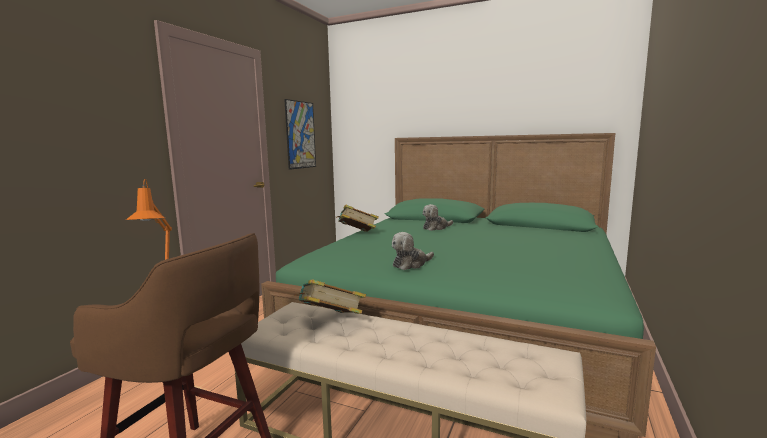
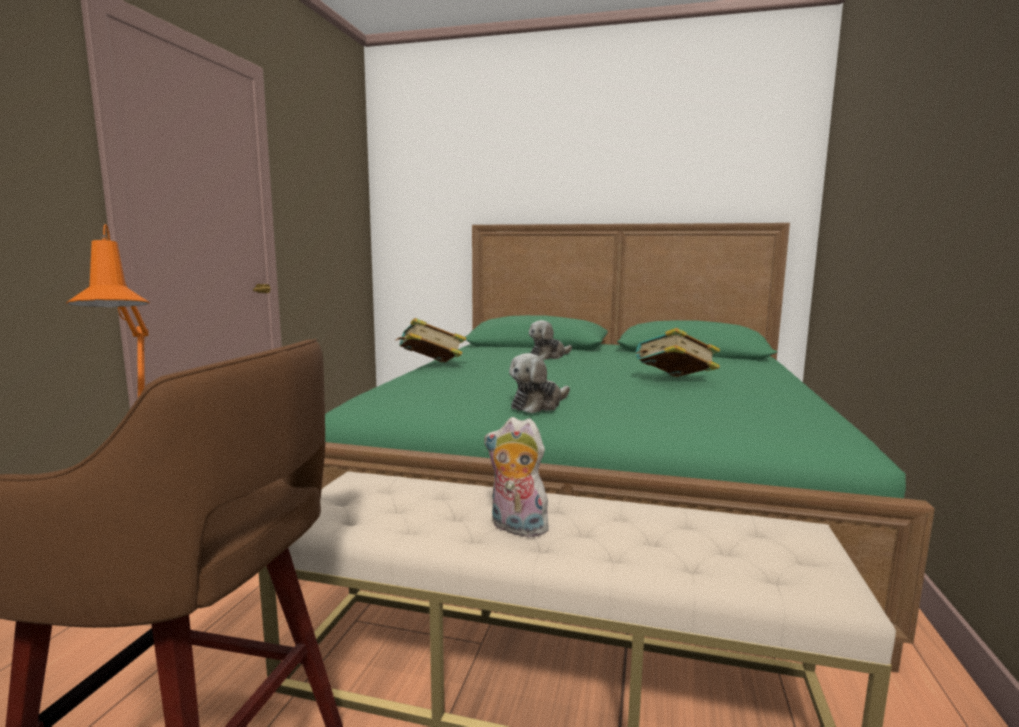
camera: 10 degrees left, 0 degrees up
picture [284,99,316,170] -> none
book [294,279,366,314] -> book moved to [636,328,720,377]
none -> plush toy [484,417,549,537]

